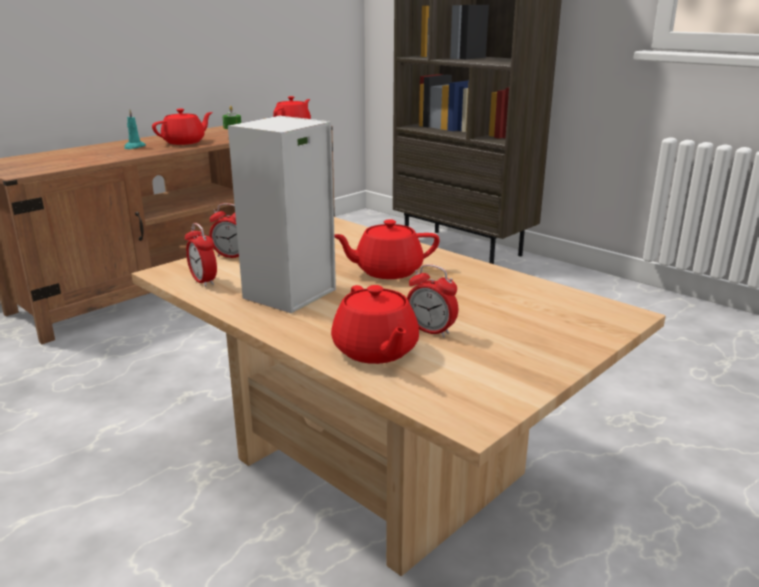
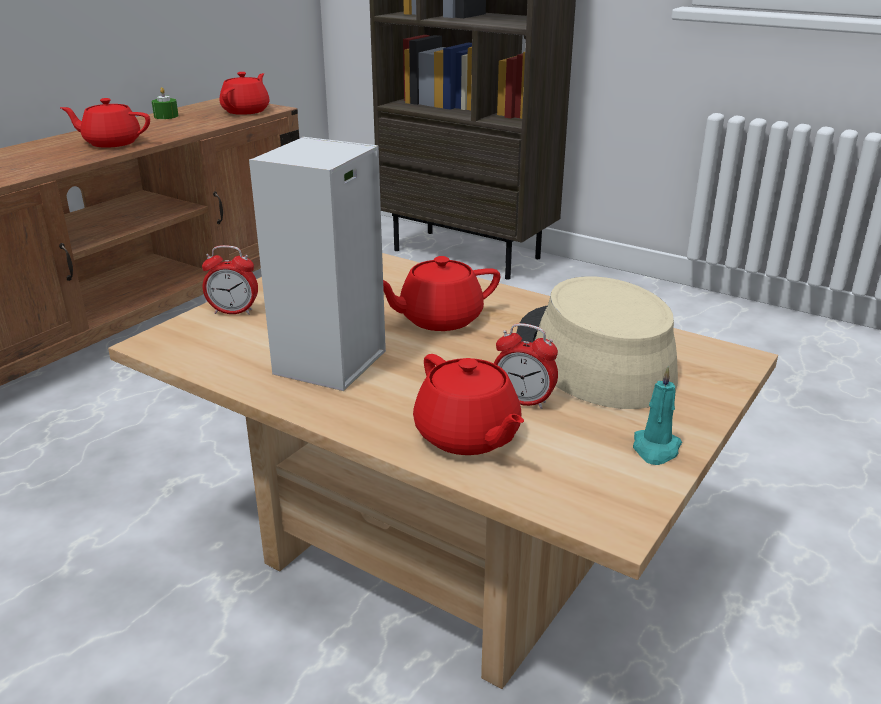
camera: 10 degrees left, 5 degrees up
turquoise candle [124,110,146,149] -> turquoise candle moved to [633,367,682,465]
red teapot [152,108,213,145] -> red teapot turned 120 degrees counterclockwise [60,98,150,148]
alarm clock [185,223,217,287] -> none
none -> beige hat [517,276,678,409]

